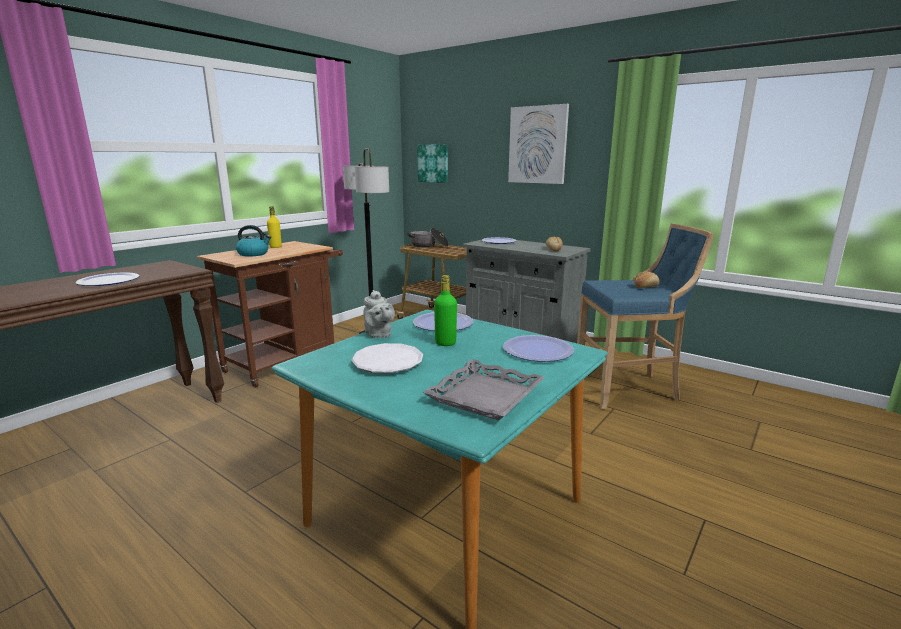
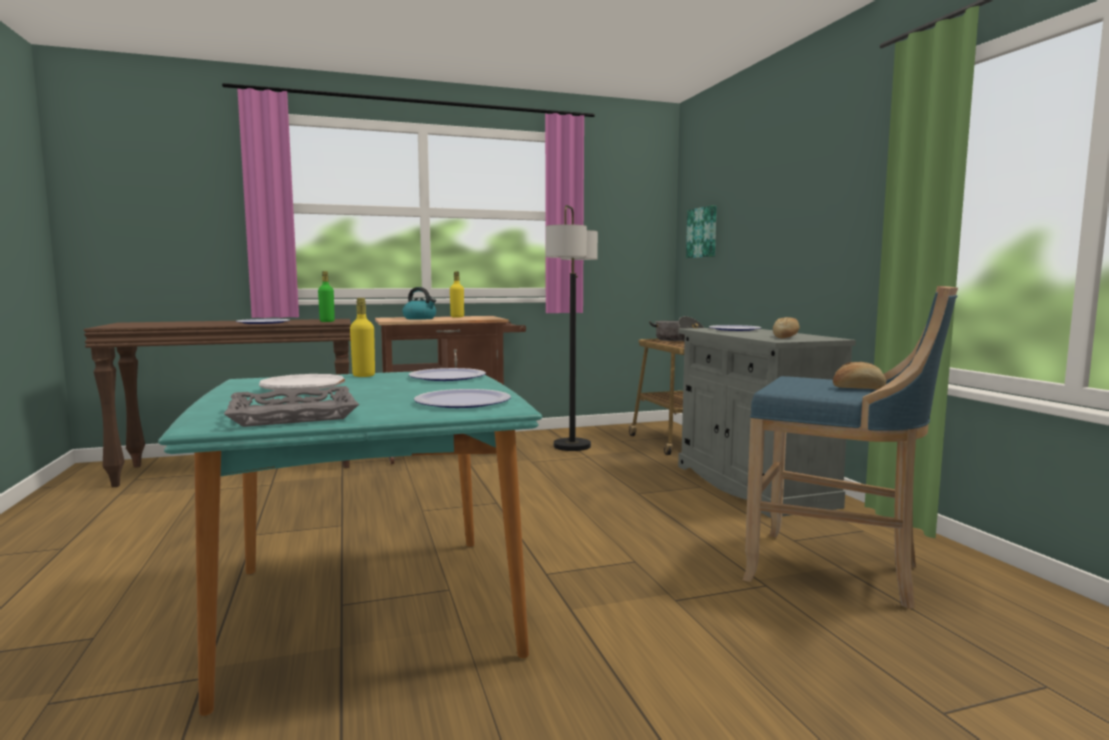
camera: 35 degrees right, 10 degrees down
grey teapot [363,290,395,338] -> yellow bottle [350,298,375,377]
green bottle [434,275,457,346] -> green bottle moved to [318,271,335,322]
picture [508,104,569,184] -> none

